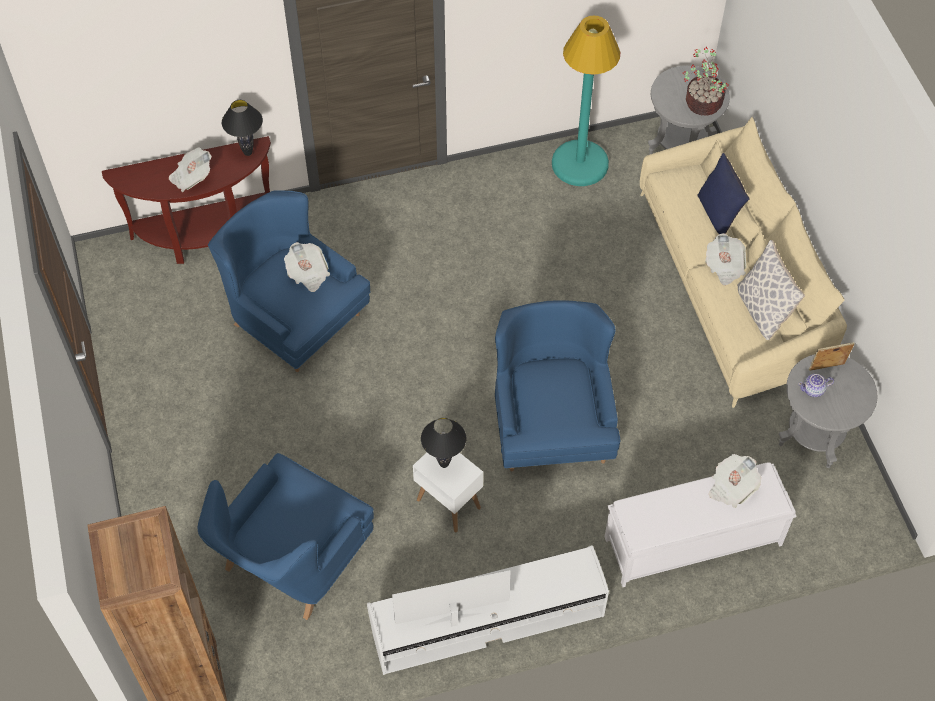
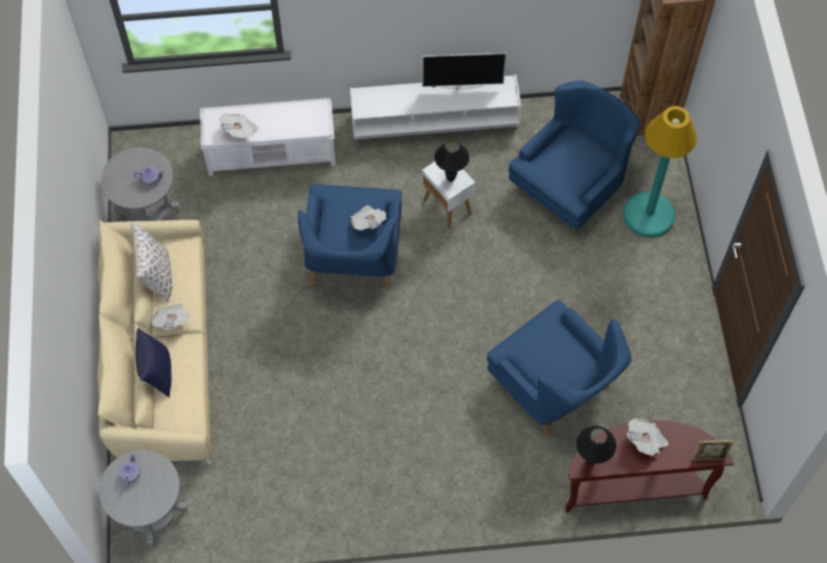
camera: 170 degrees left, 5 degrees up
newspaper [284,242,330,292] -> newspaper moved to [350,205,386,230]
turquoise floor lamp [552,16,620,186] -> turquoise floor lamp moved to [623,106,697,238]
potted plant [683,47,729,116] -> teapot [119,453,140,488]
picture frame [809,342,855,371] -> picture frame moved to [692,440,734,460]

